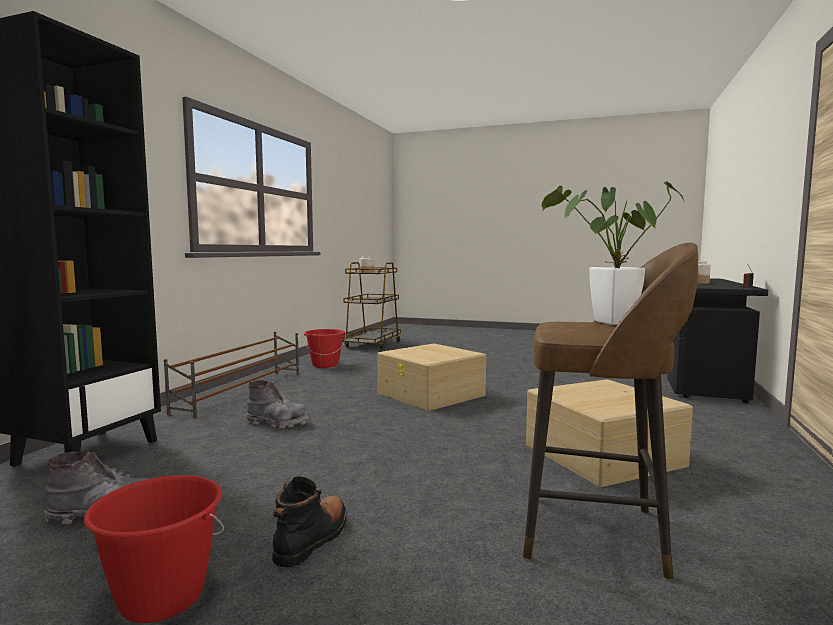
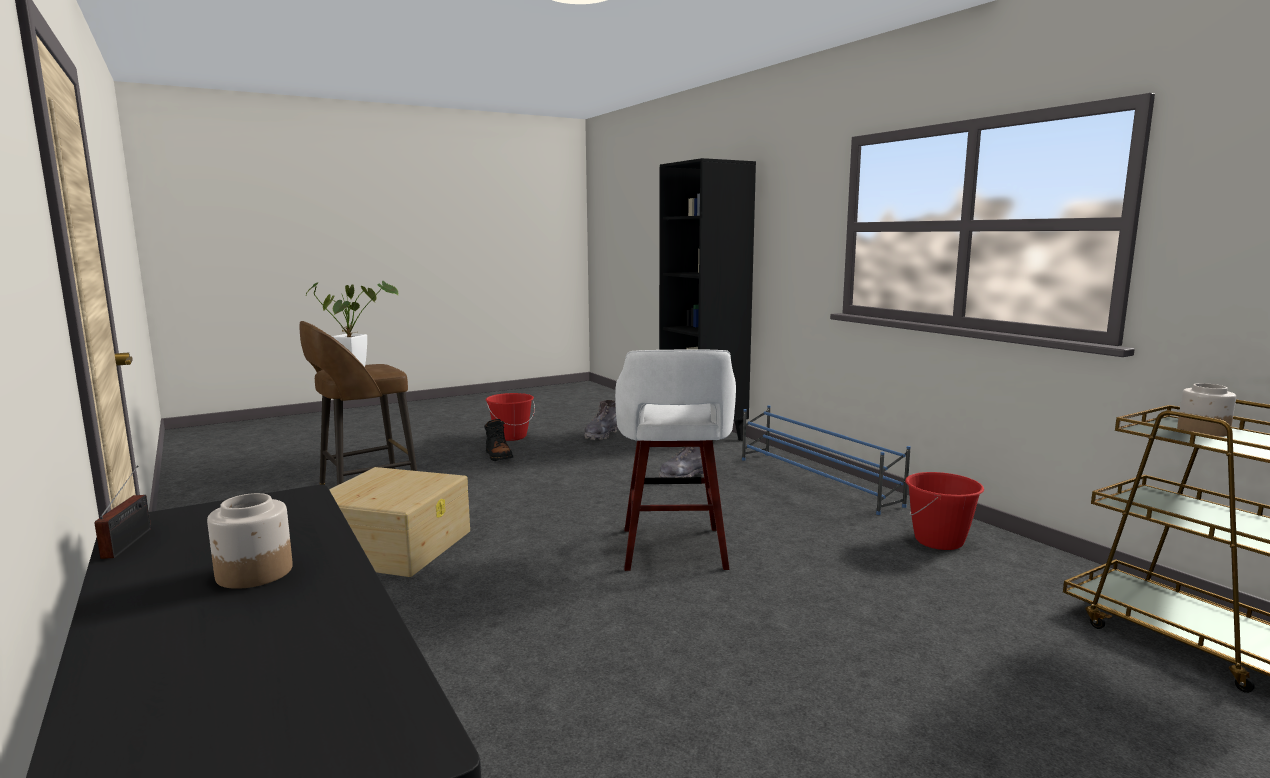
camera: 130 degrees right, 5 degrees up
brown shoe rack [164,332,299,418] -> blue shoe rack [742,405,911,515]
beige storage box [377,343,486,411] -> white stool [615,350,736,571]

